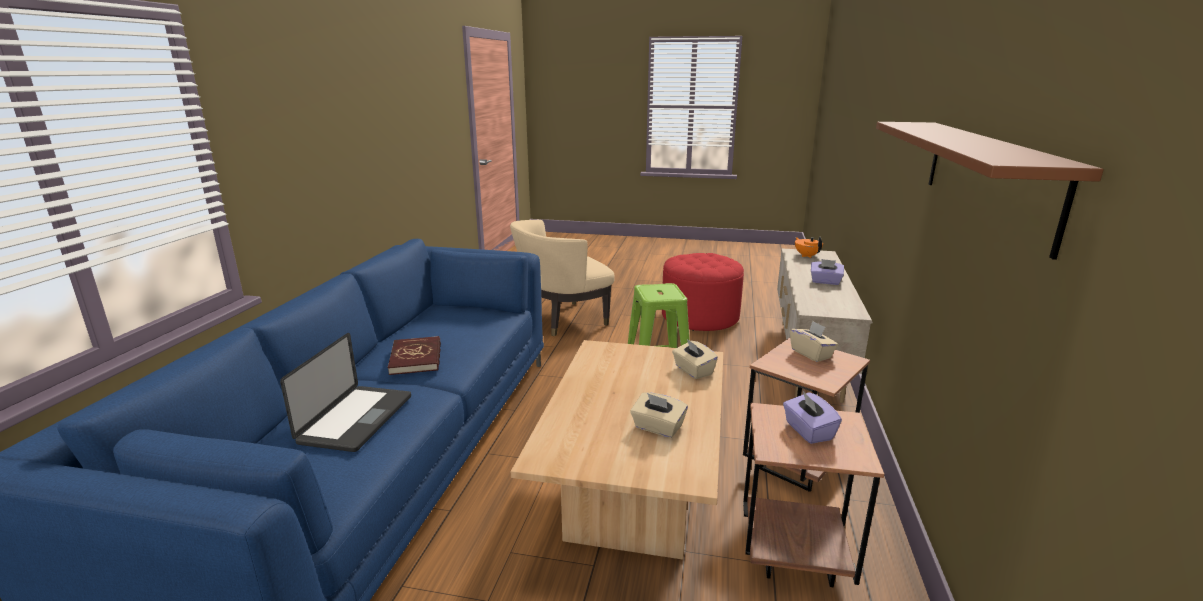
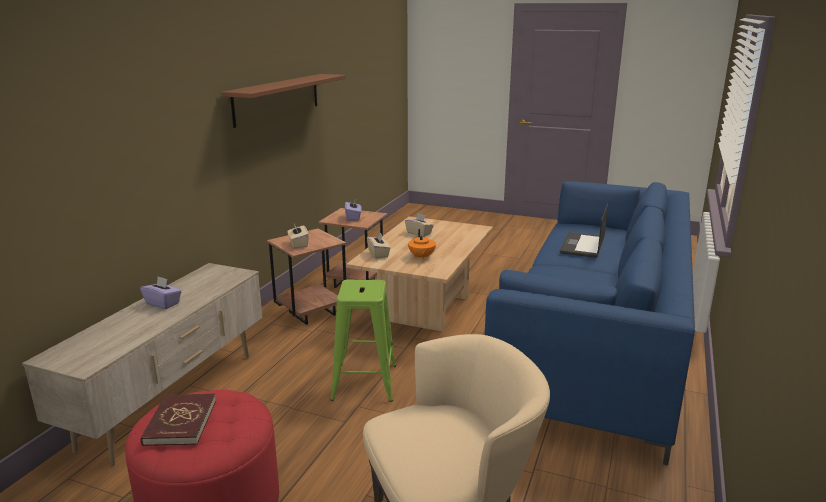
camera: 170 degrees left, 0 degrees up
red book [388,336,441,375] -> red book moved to [141,394,216,446]
orange teapot [795,237,823,258] -> orange teapot moved to [408,229,436,260]

